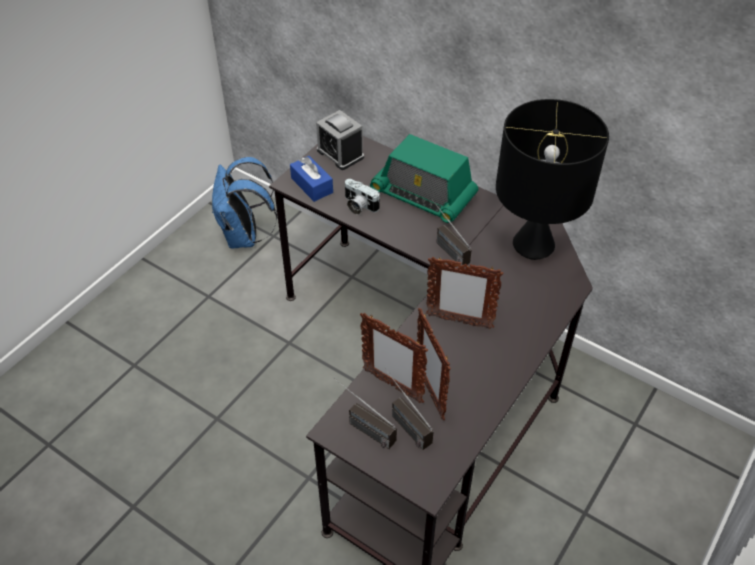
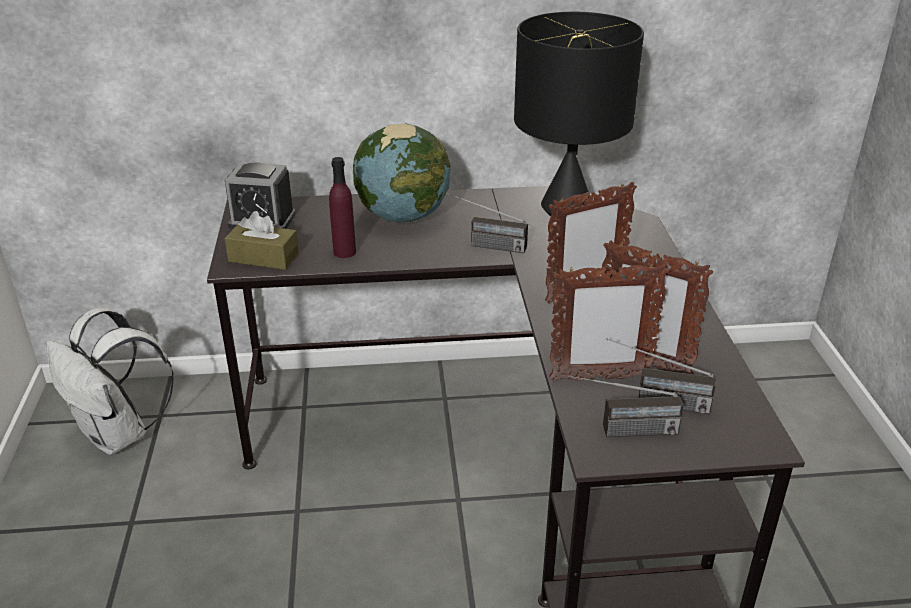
camera: 40 degrees left, 15 degrees down
blue backpack [212,157,278,248] -> white backpack [46,308,174,455]
blue tissue box [290,156,333,202] -> brown tissue box [225,211,299,270]
camera [345,179,380,215] -> purple bottle [329,157,356,258]
radio [370,134,478,223] -> globe [353,124,451,222]

